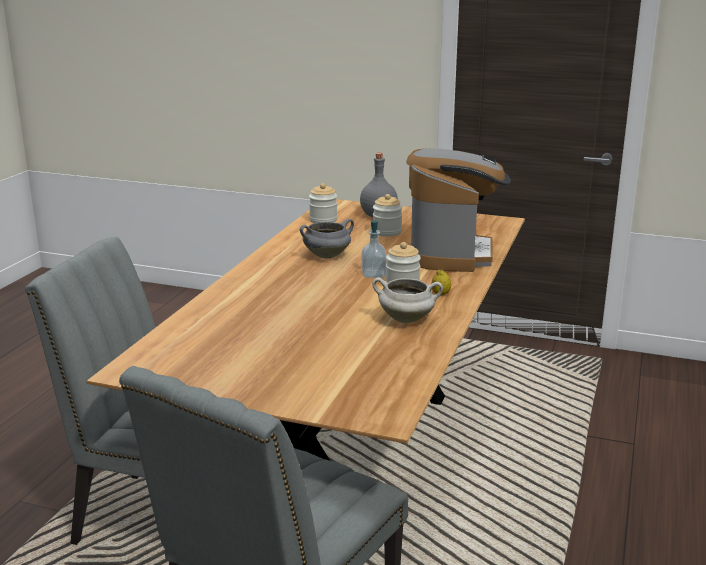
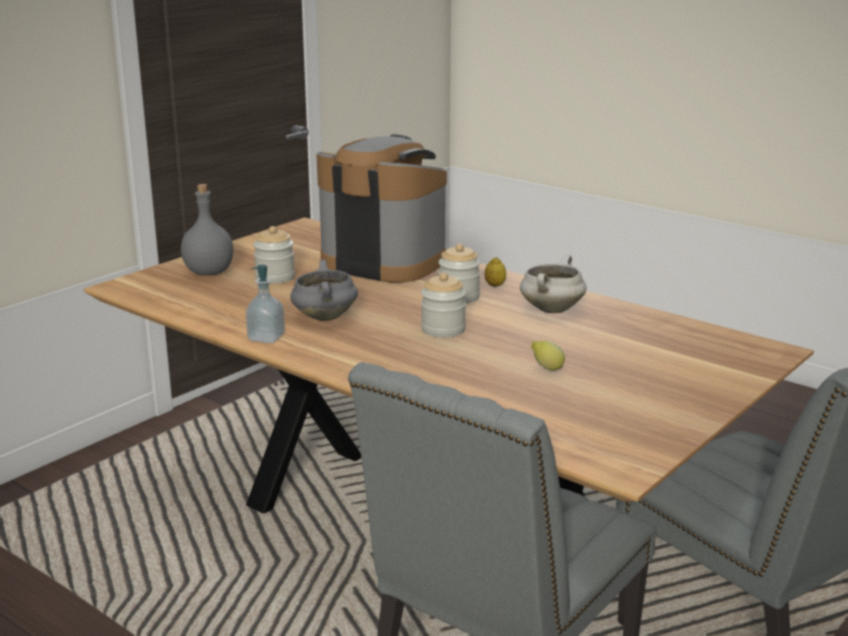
camera: 70 degrees left, 0 degrees up
jar [309,183,337,223] -> jar moved to [421,273,466,338]
soap dispenser [361,220,387,278] -> soap dispenser moved to [246,265,285,343]
none -> lemon [531,341,565,371]

